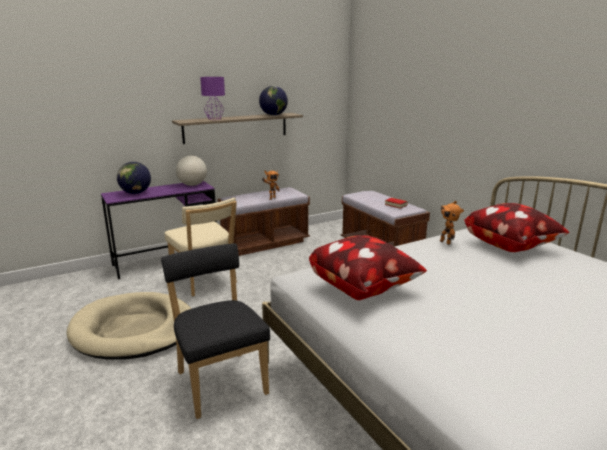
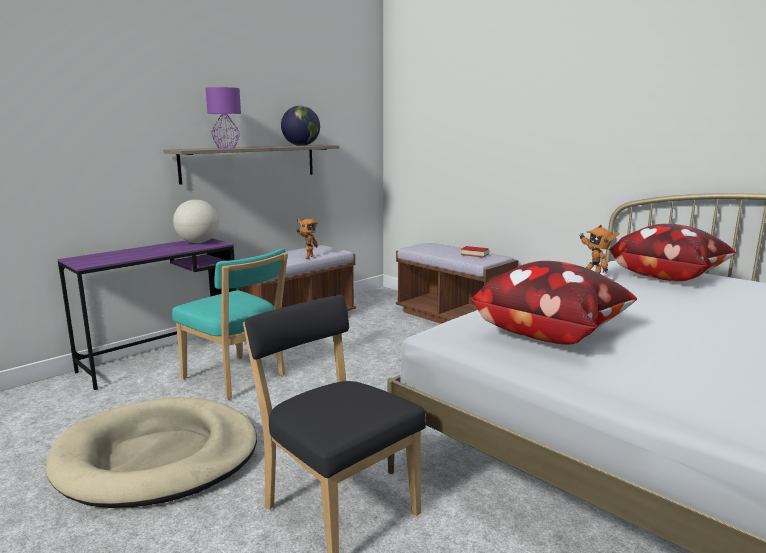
camera: 15 degrees left, 5 degrees down
globe [117,162,151,194] -> none
beige chair [165,198,237,296] -> turquoise chair [172,248,288,399]

